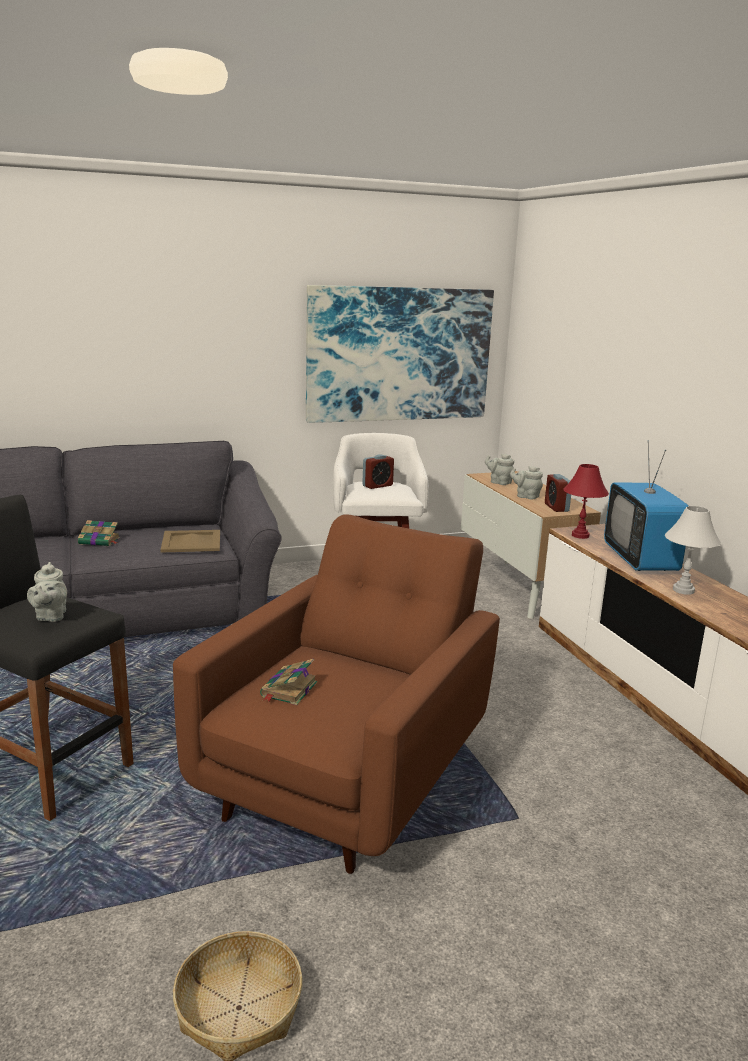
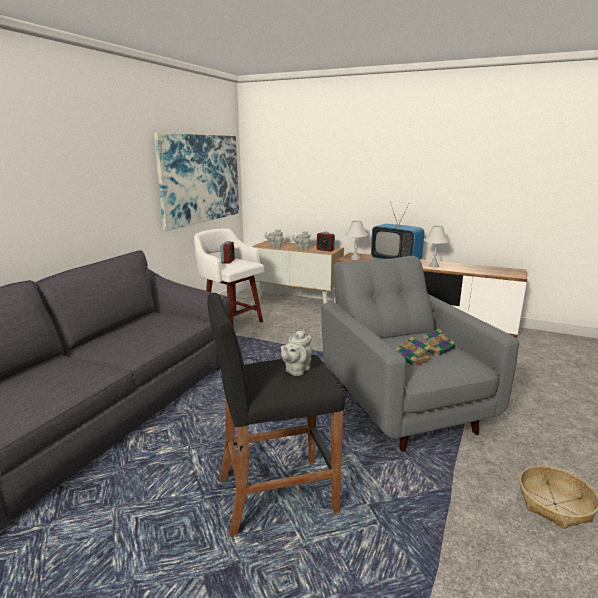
camera: 45 degrees left, 0 degrees up
grey teapot [27,562,67,622] -> grey teapot turned 90 degrees clockwise [281,329,312,376]
book [78,520,120,546] -> book moved to [423,329,455,356]
beige tray [160,530,220,552] -> none
brown armchair [173,514,500,874] -> grey armchair [321,256,519,452]
red table lamp [563,464,609,539] -> white table lamp [345,221,368,260]

